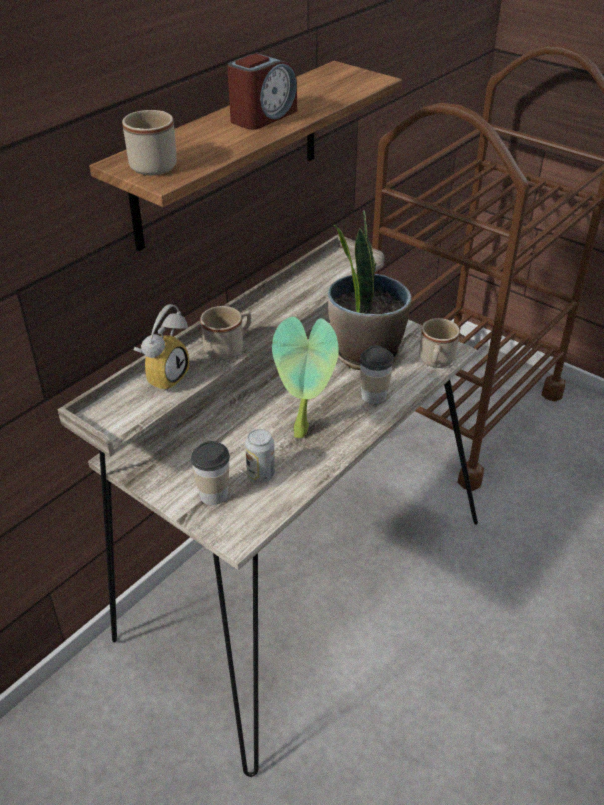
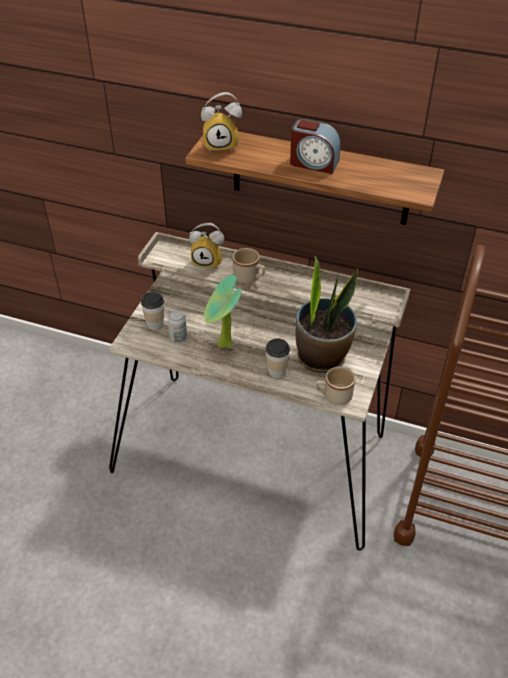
camera: 70 degrees right, 5 degrees up
beige mug [122,110,177,176] -> alarm clock [201,92,242,151]

